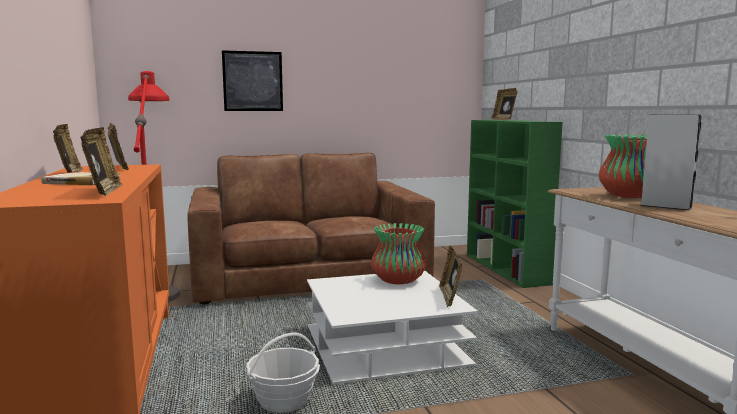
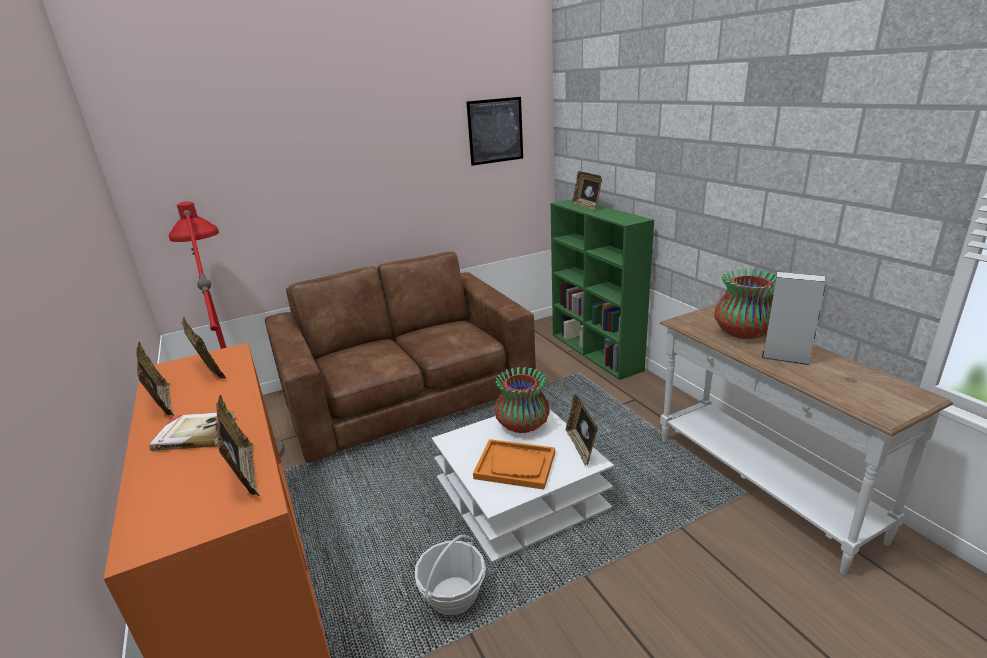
camera: 10 degrees left, 15 degrees up
picture [222,50,283,111] -> picture moved to [466,97,523,166]
none -> orange tray [473,439,555,490]

